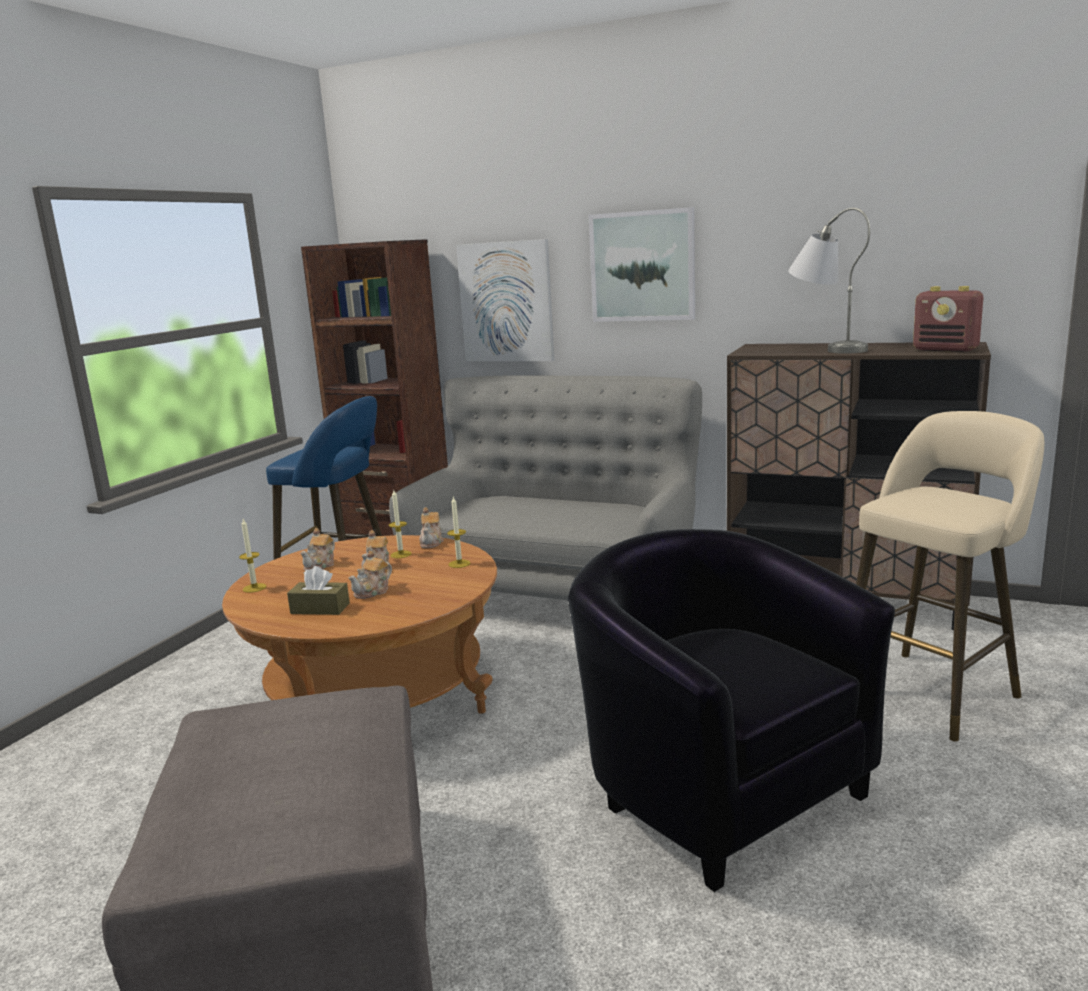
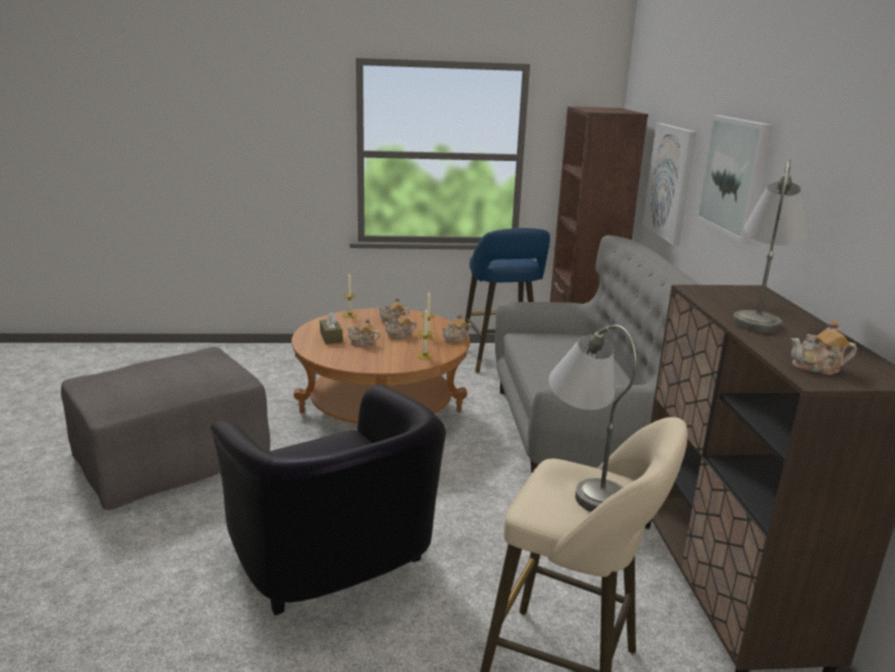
camera: 60 degrees right, 5 degrees up
black armchair [568,529,895,892] -> black armchair turned 120 degrees clockwise [211,384,446,616]
radio [913,286,983,352] -> teapot [791,320,857,375]
none -> grey table lamp [549,325,637,512]

